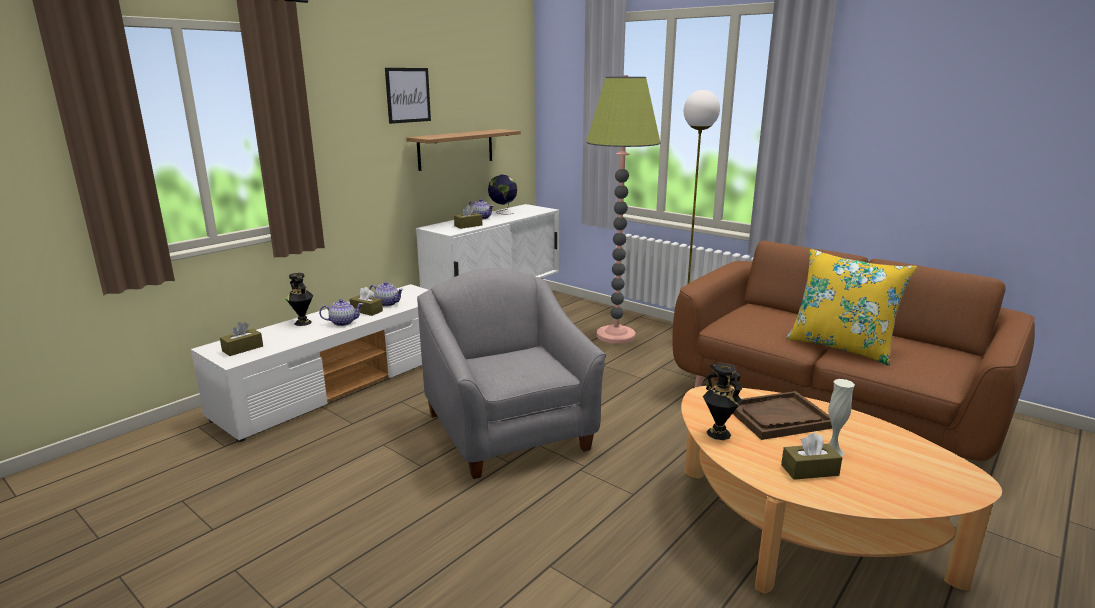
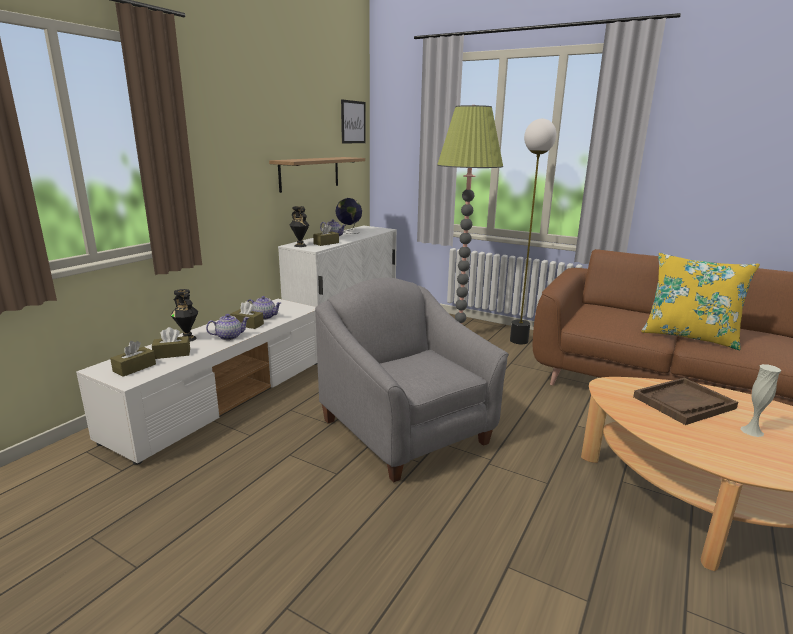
camera: 10 degrees left, 0 degrees up
picture [385,68,431,124] -> picture moved to [341,99,366,143]
black vase [703,364,742,440] -> black vase moved to [290,206,309,247]
brown tissue box [781,433,843,480] -> brown tissue box moved to [152,327,190,359]

